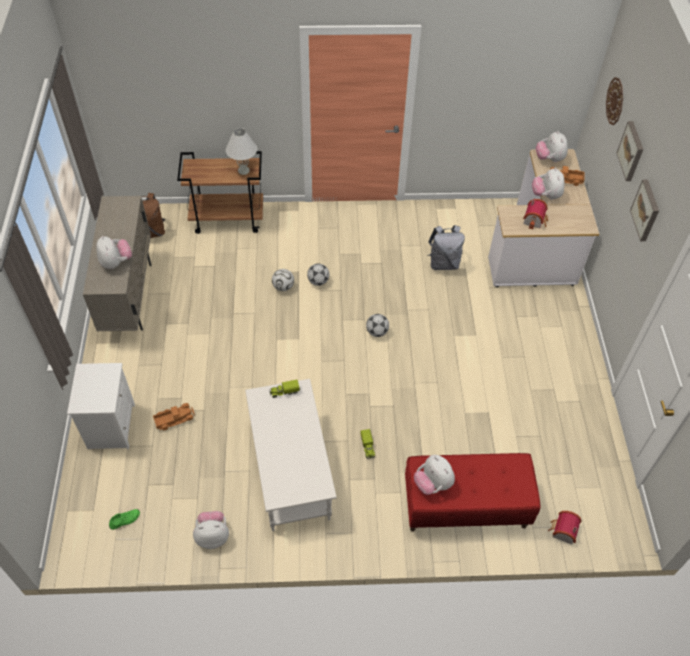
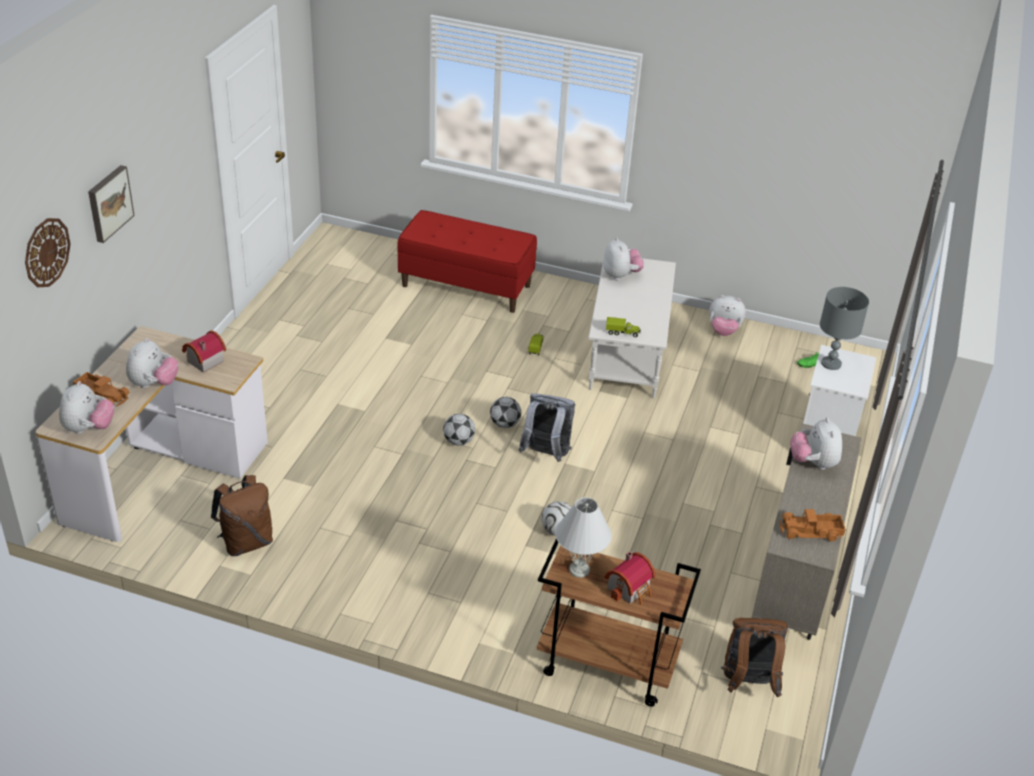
camera: 160 degrees left, 15 degrees down
toy truck [153,403,195,430] -> toy truck moved to [780,509,846,541]
football [307,263,329,286] -> football moved to [490,397,521,428]
plush toy [414,455,455,495] -> plush toy moved to [603,237,644,280]
grey backpack [428,225,465,270] -> grey backpack moved to [519,394,575,462]
toy house [548,511,581,544] -> toy house moved to [605,551,655,605]
picture [630,180,659,241] -> none
none -> brown backpack [211,475,273,556]
none -> grey table lamp [820,287,869,370]

